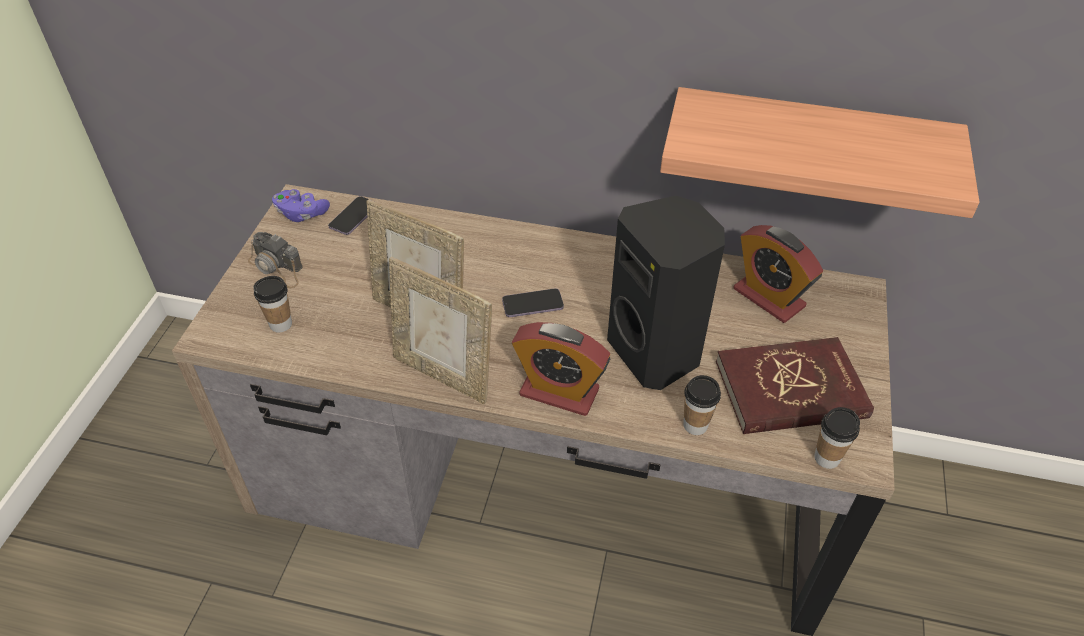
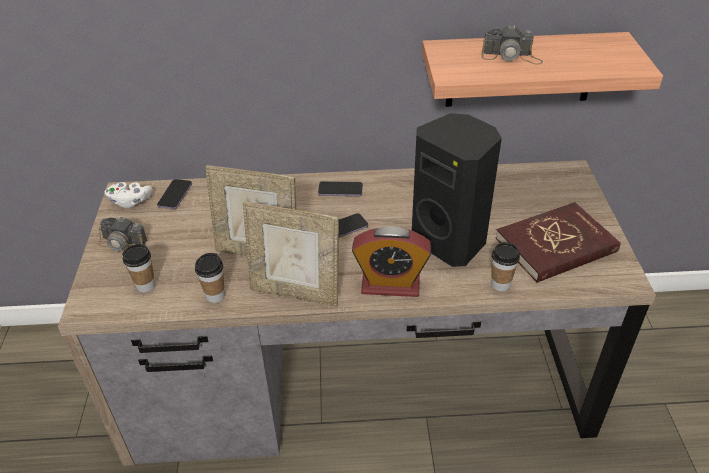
camera: 15 degrees left, 5 degrees down
purple game controller [272,189,330,222] -> white game controller [105,182,153,208]
alarm clock [733,225,823,323] -> none
cup [814,407,860,469] -> cup moved to [195,253,225,303]
none -> phone [318,181,363,196]
none -> camera [481,25,543,65]

